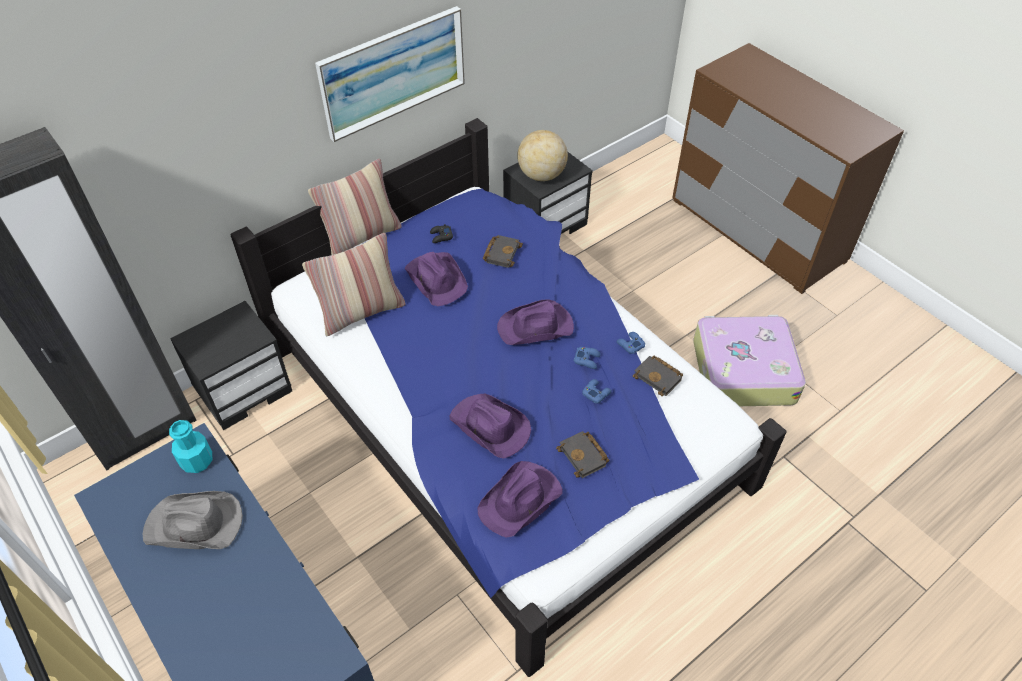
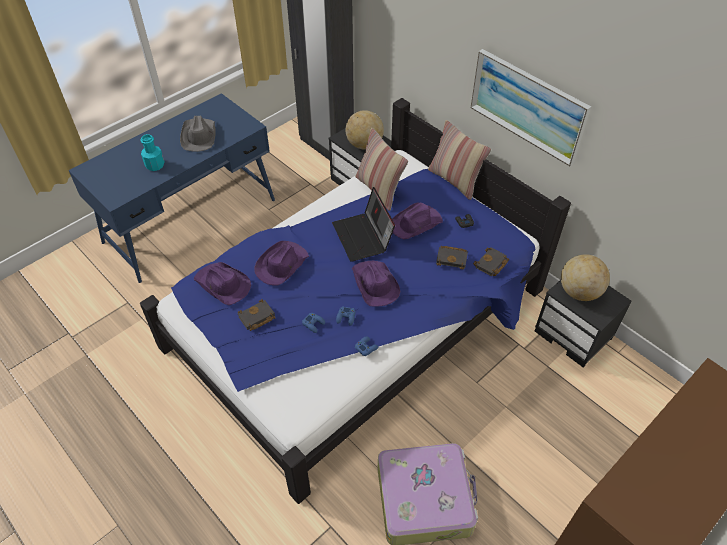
camera: 85 degrees right, 0 degrees up
turquoise bottle [169,420,212,473] -> turquoise bottle moved to [140,134,165,171]
black book [633,355,683,396] -> black book moved to [473,247,509,276]
none -> laptop [332,187,395,262]
none -> globe [345,110,384,150]

